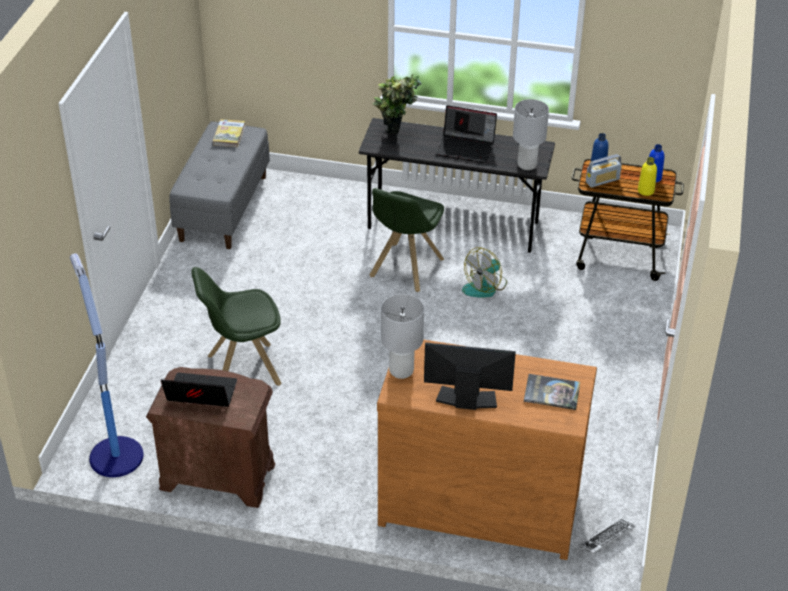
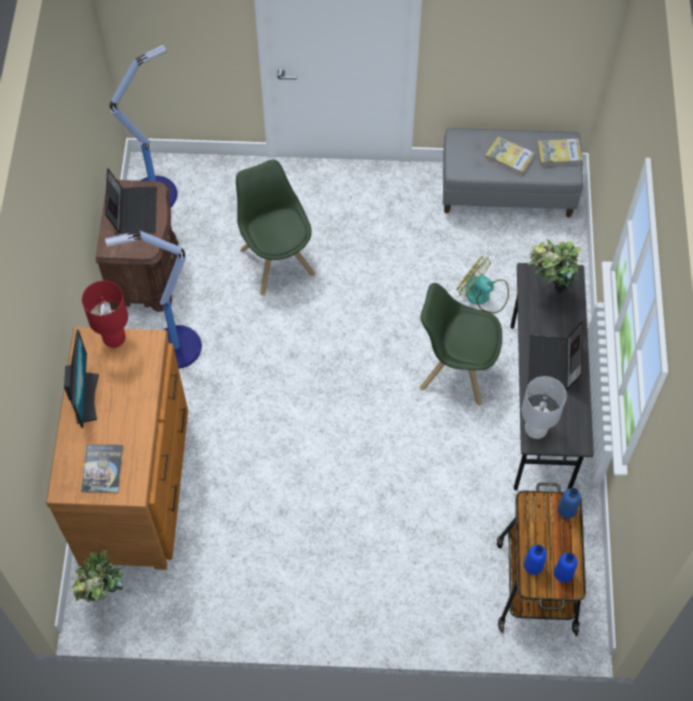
camera: 80 degrees right, 20 degrees up
grey table lamp [381,294,424,379] -> red table lamp [82,281,128,348]
fan [462,247,507,298] -> fan moved to [457,256,509,313]
keyboard [580,519,635,554] -> potted plant [71,550,124,602]
radio [586,154,622,188] -> none
yellow bottle [638,157,657,196] -> blue bottle [524,545,547,575]
none -> floor lamp [105,231,202,368]
none -> book [485,136,535,175]

